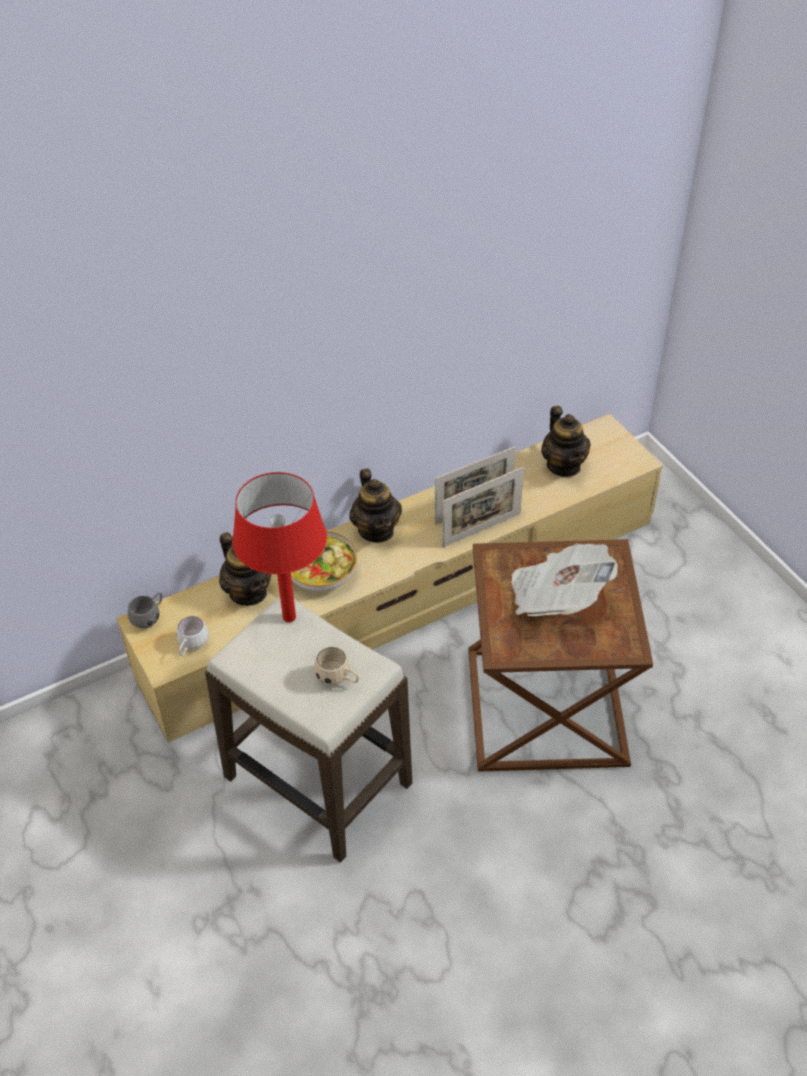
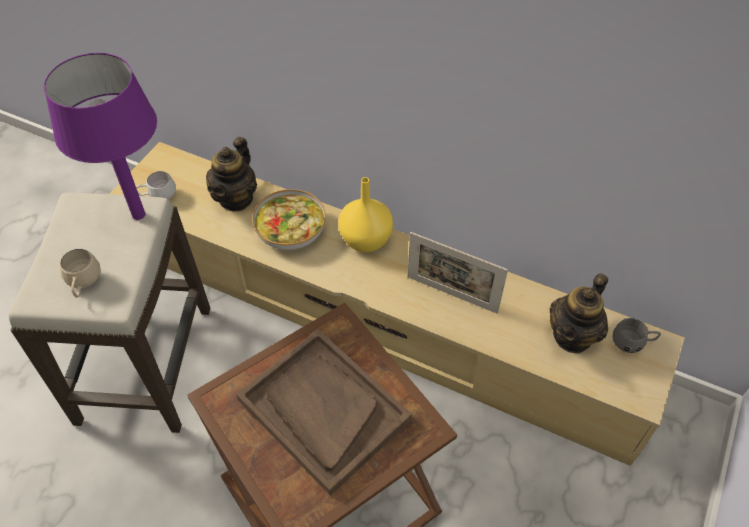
camera: 55 degrees right, 5 degrees up
grey mug [128,592,162,629] -> grey mug moved to [612,318,661,353]
red table lamp [232,472,327,622] -> purple table lamp [44,53,157,220]
teapot [349,469,402,543] -> yellow vase [338,177,393,252]
picture frame [442,467,524,547] -> none
newspaper [511,544,618,616] -> brown tray [236,329,412,496]

